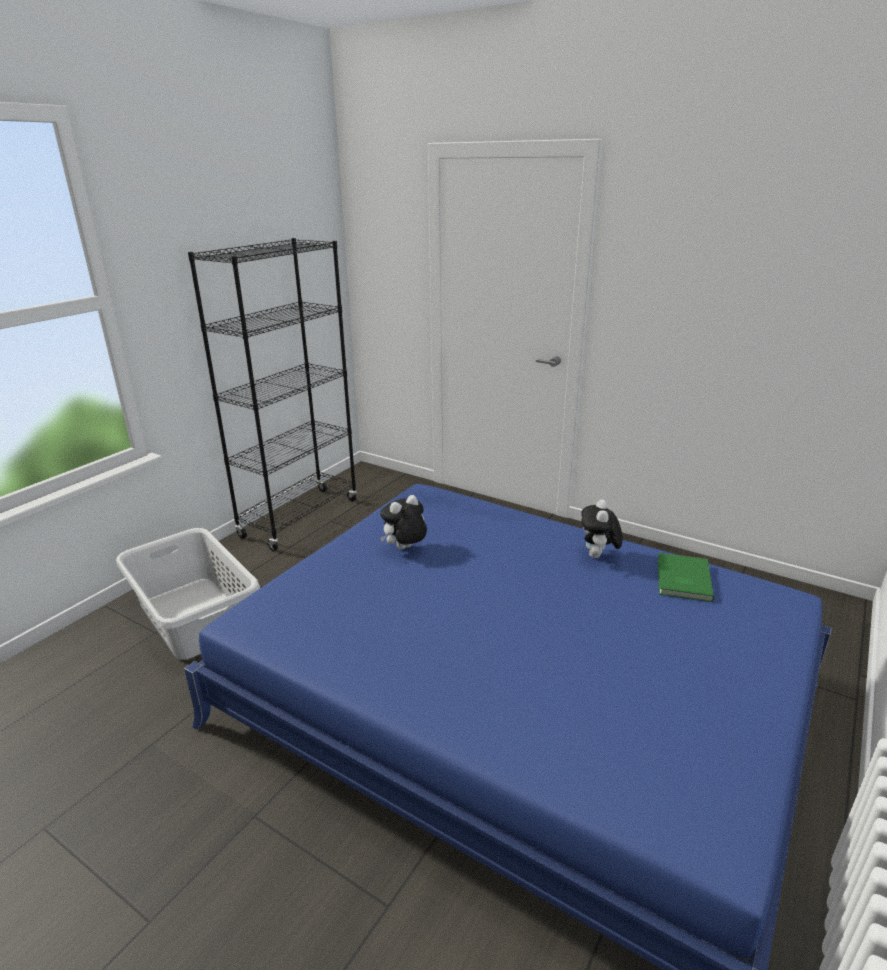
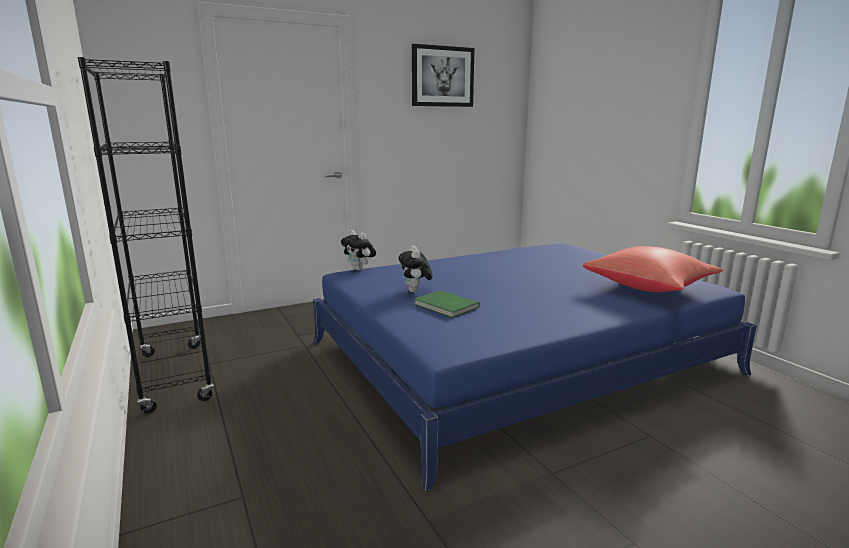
camera: 60 degrees left, 10 degrees down
grey laundry basket [116,528,260,660] -> none
plush toy [581,499,623,558] -> plush toy moved to [341,230,376,271]
green book [658,553,714,602] -> green book moved to [414,290,480,318]
none -> picture [412,44,475,107]
none -> red pillow [583,246,723,292]

